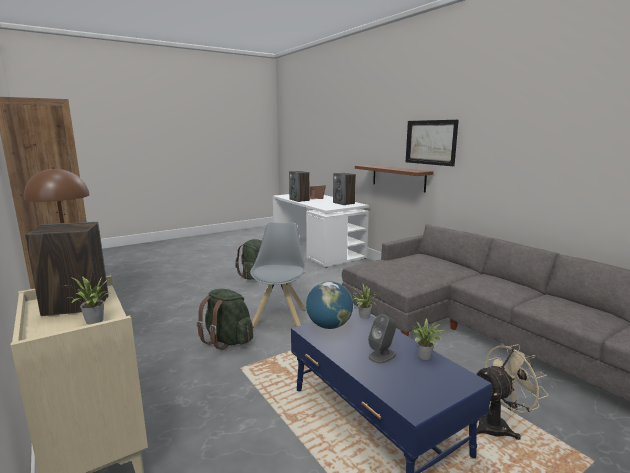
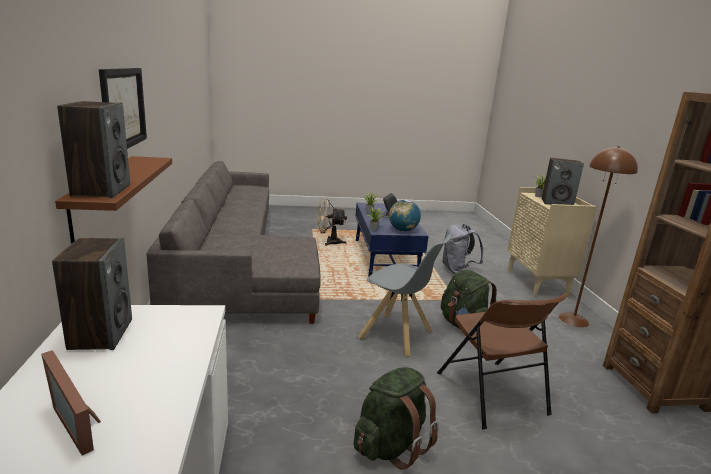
camera: 155 degrees left, 5 degrees up
grey chair [250,222,306,328] -> grey chair turned 90 degrees counterclockwise [358,234,452,357]
speaker [289,171,310,202] -> speaker moved to [57,101,130,198]
none -> brown chair [437,293,567,430]
none -> grey backpack [442,224,483,274]

